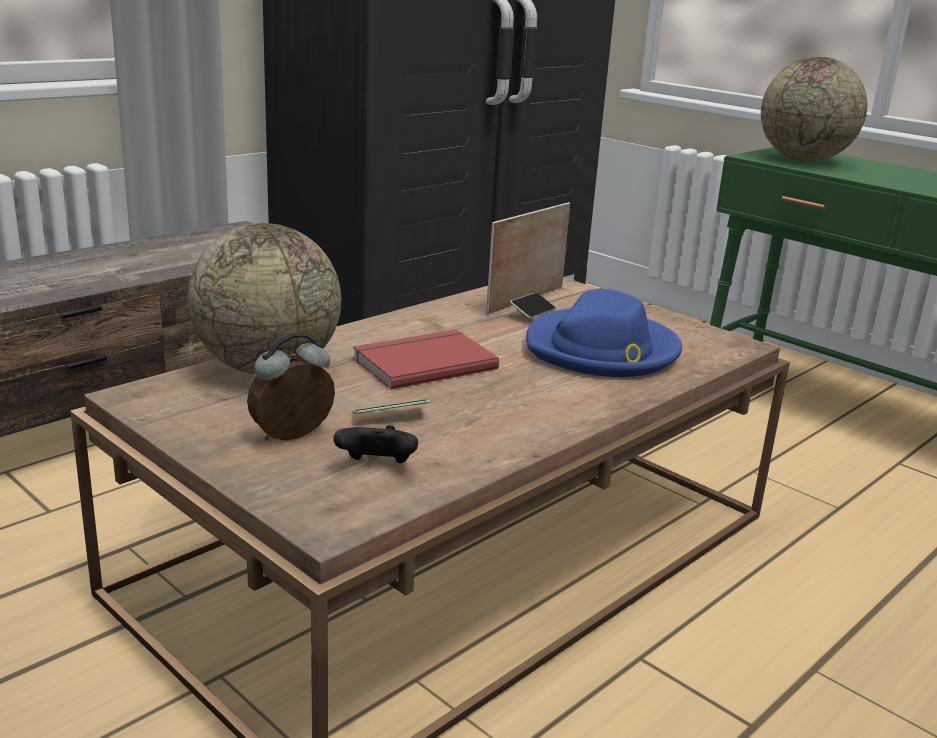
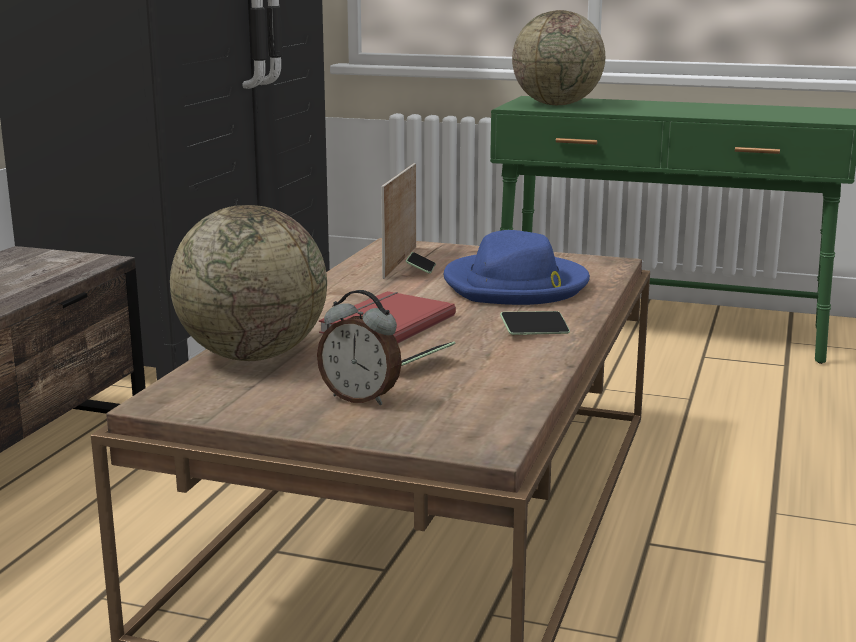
camera: 25 degrees left, 5 degrees down
alarm clock [247,332,335,441] -> alarm clock turned 90 degrees counterclockwise [317,290,402,405]
black game controller [333,425,418,463] -> none
none -> phone [500,311,570,335]

